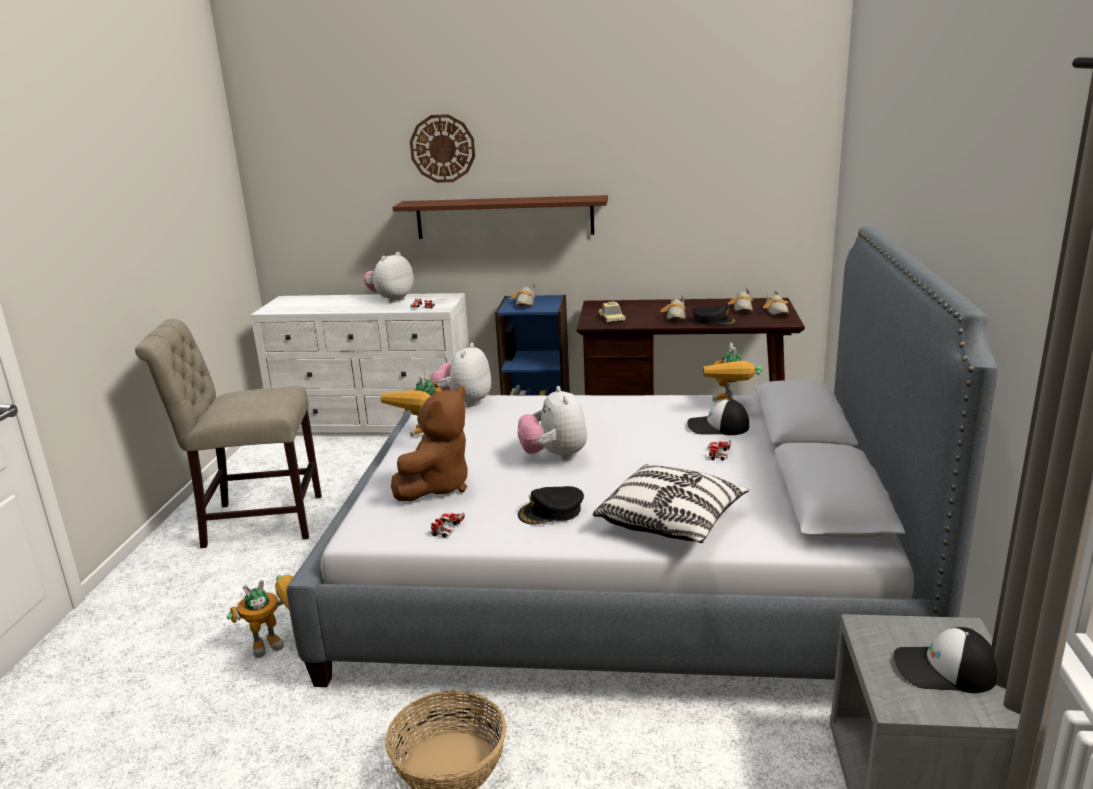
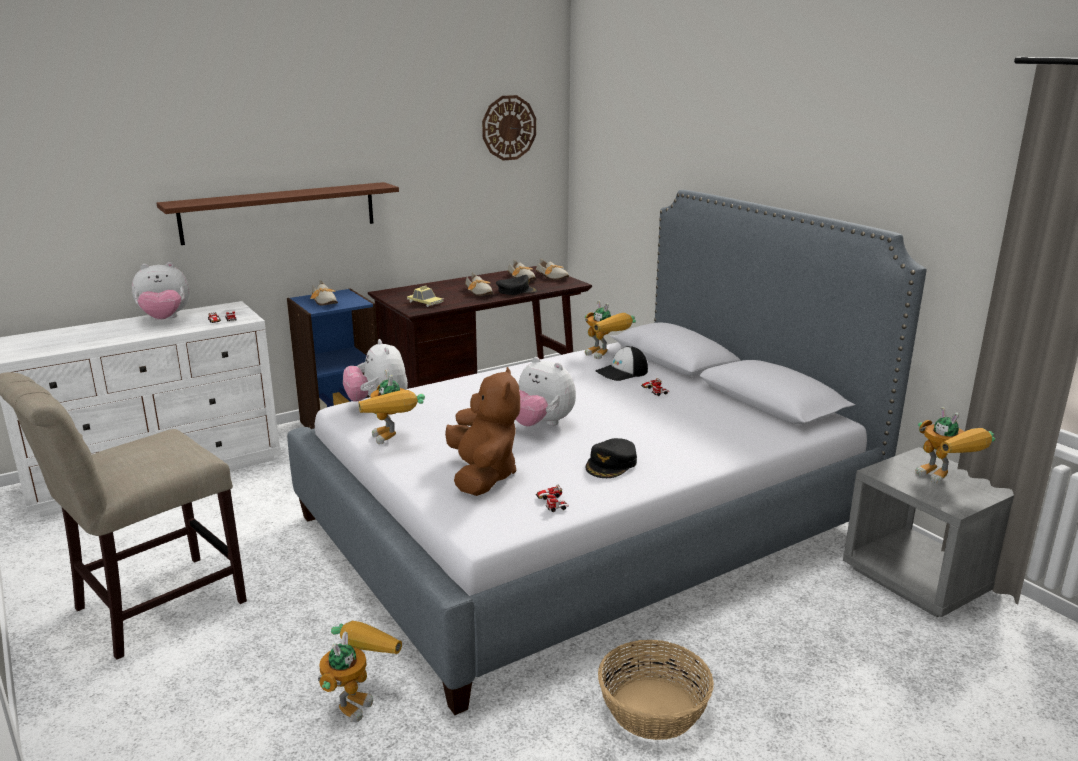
camera: 40 degrees left, 0 degrees up
plush toy [363,252,414,303] -> plush toy turned 105 degrees counterclockwise [132,262,189,319]
wall clock [410,114,475,183] -> wall clock moved to [482,95,536,161]
pillow [592,464,749,543] -> none
cap [894,627,997,693] -> toy robot [916,407,995,484]

